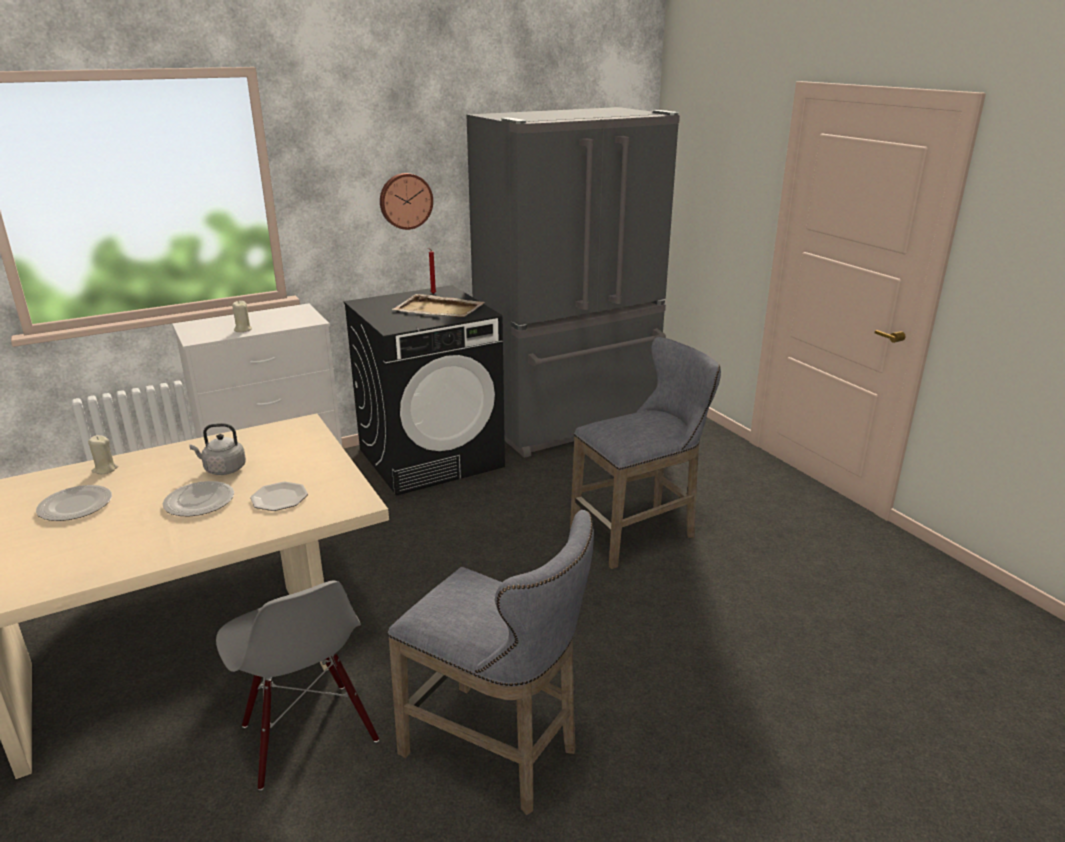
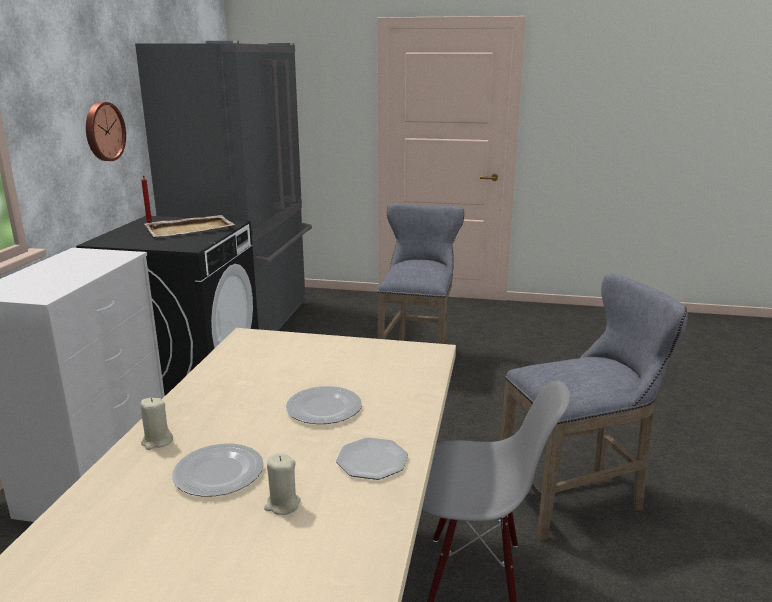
camera: 50 degrees left, 5 degrees down
grey kettle [189,423,246,475] -> none
beige candle [232,301,252,332] -> beige candle moved to [264,453,301,515]
plate [250,482,308,511] -> plate moved to [336,438,408,480]

